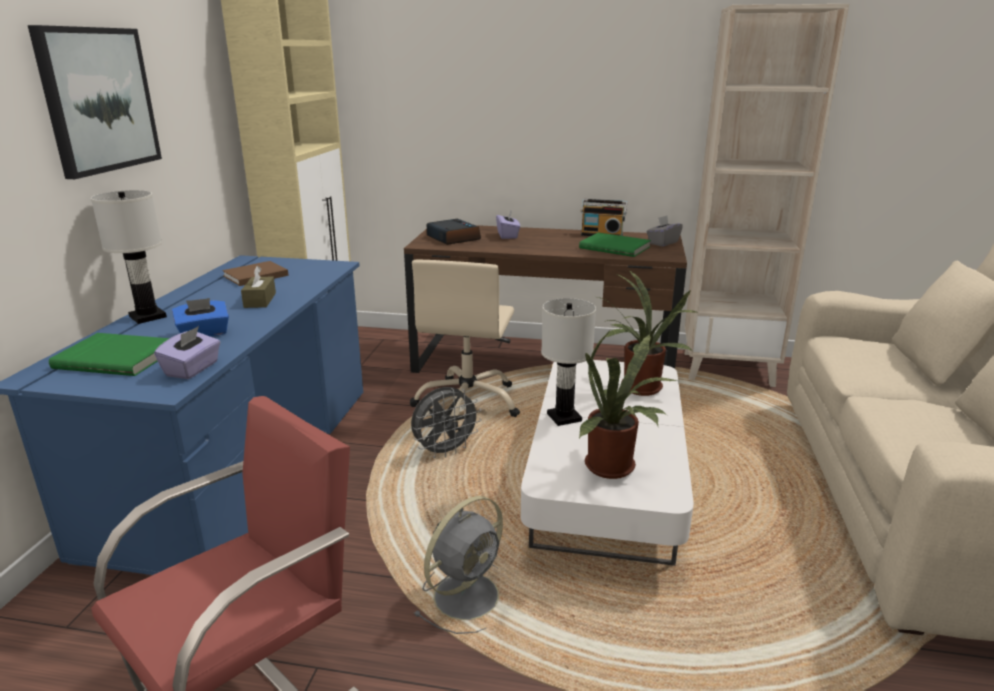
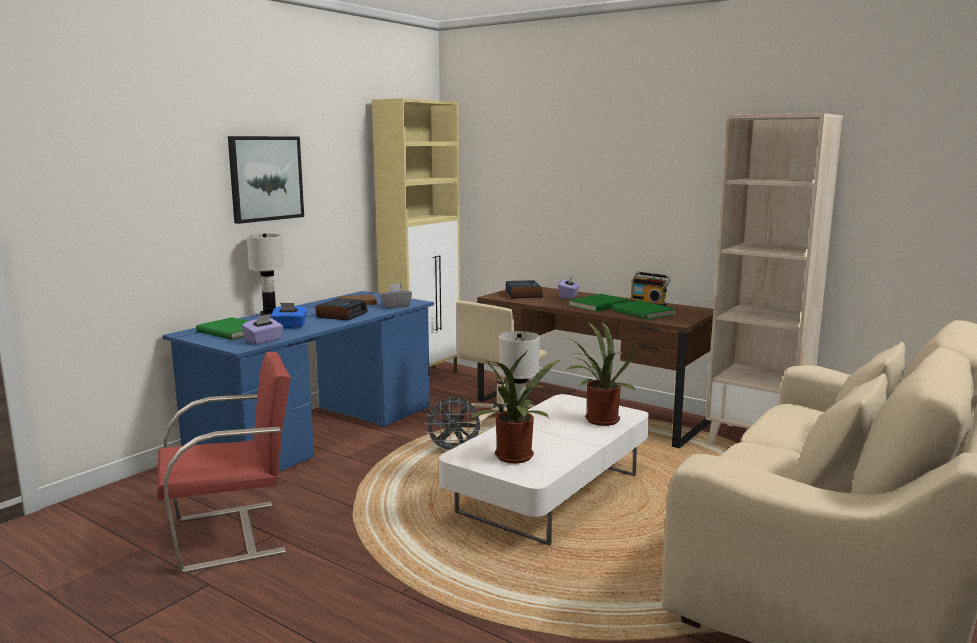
camera: 25 degrees right, 10 degrees down
brown tissue box [241,266,276,308] -> alarm clock [316,298,368,320]
grey fan [413,496,503,634] -> none
grey tissue box [646,215,683,247] -> grey tissue box moved to [380,283,412,308]
none -> green book [569,294,629,312]

